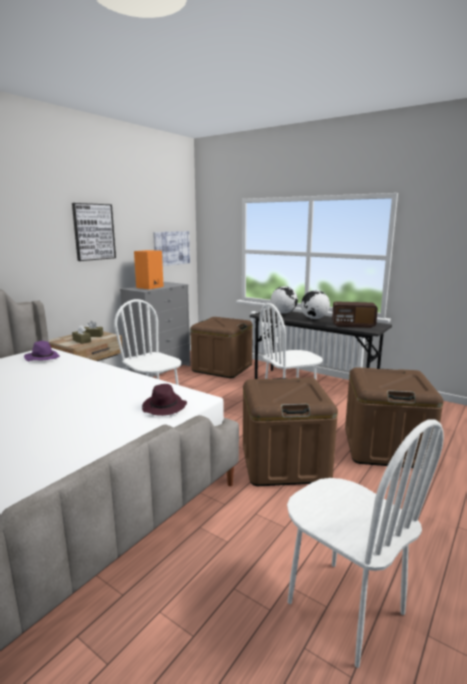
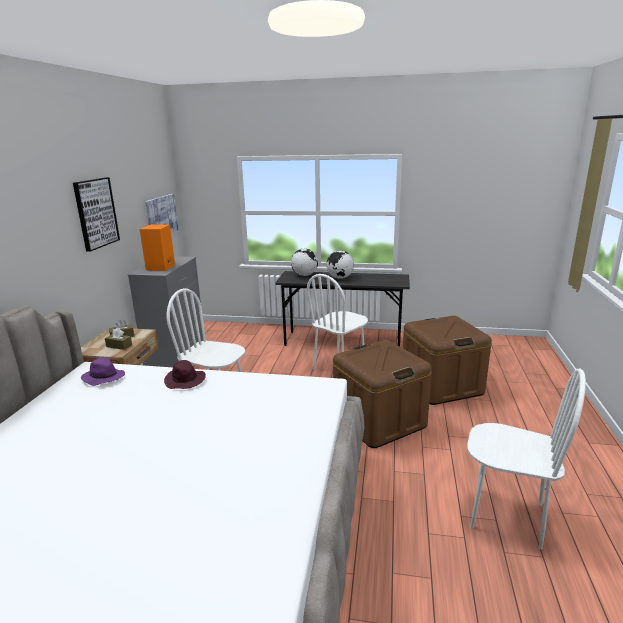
camera: 25 degrees left, 5 degrees up
purple hat [142,384,187,416] -> purple hat moved to [164,360,206,389]
brown storage box [190,317,253,378] -> none
radio [332,301,378,328] -> none

